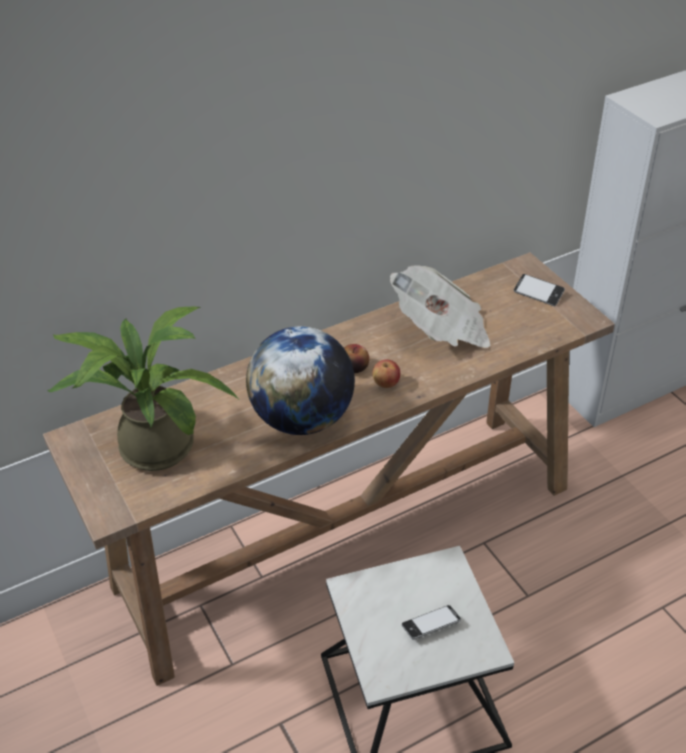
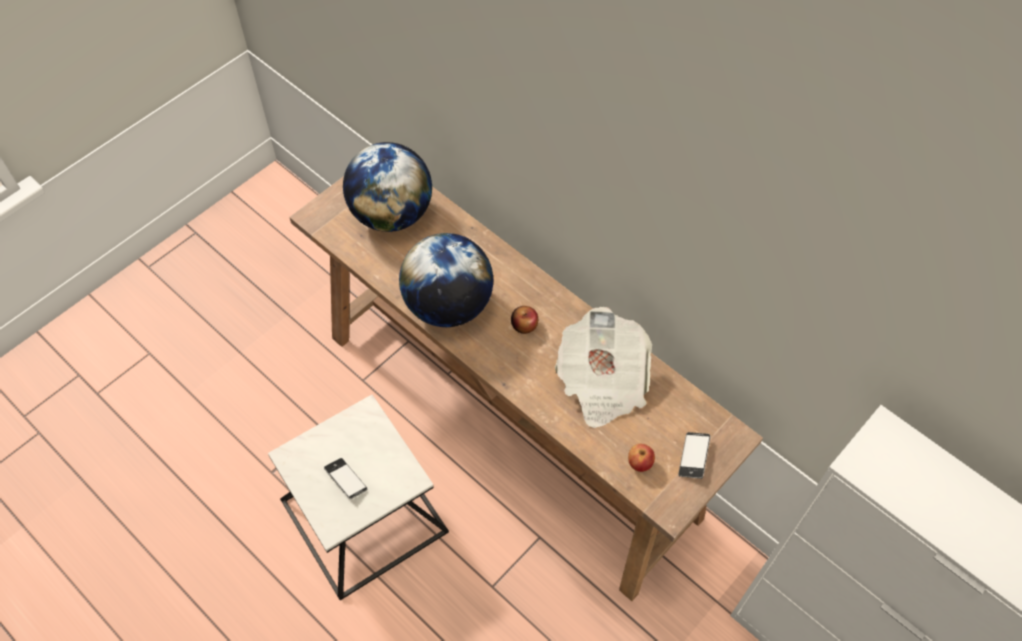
camera: 70 degrees right, 15 degrees up
potted plant [47,307,238,471] -> globe [343,142,432,232]
apple [372,359,400,388] -> apple moved to [628,444,655,472]

